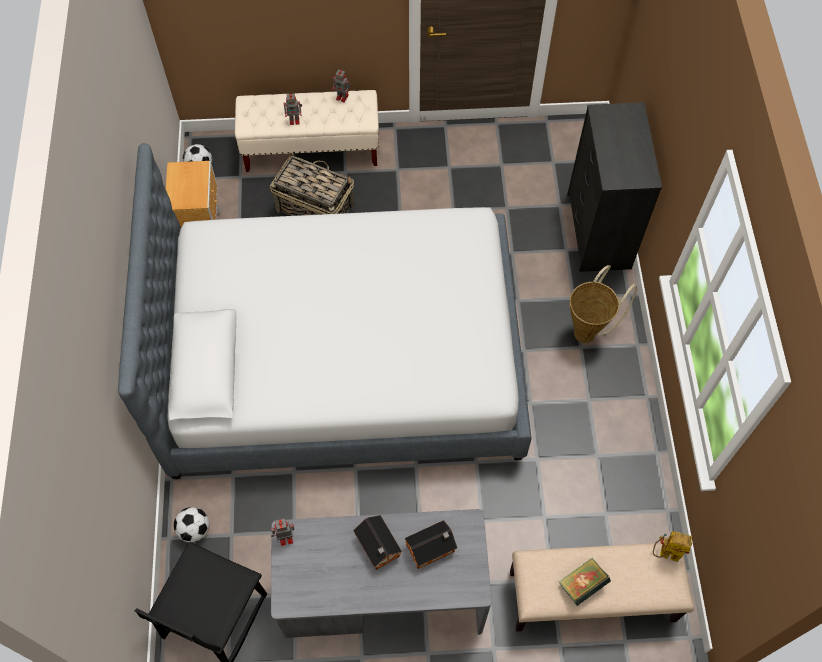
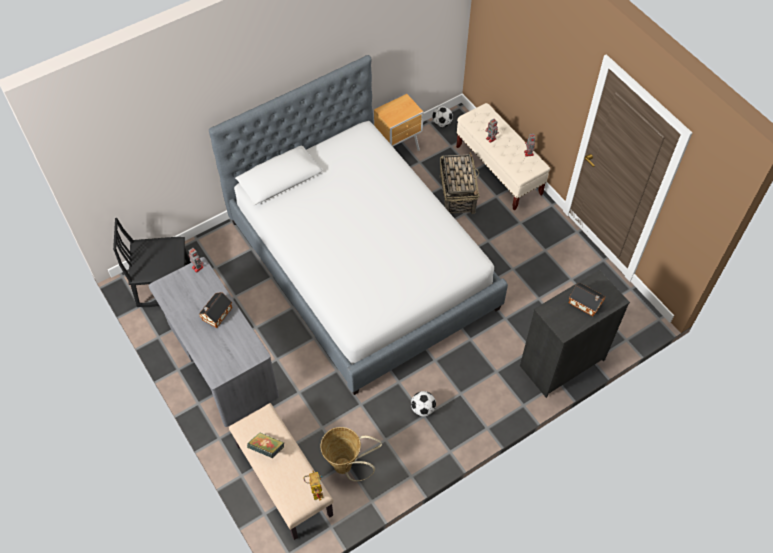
camera: 60 degrees right, 5 degrees down
football [174,507,209,543] -> football moved to [411,391,436,416]
toy house [404,520,458,569] -> toy house moved to [569,282,606,316]
basket [570,265,637,343] -> basket moved to [320,427,382,482]

